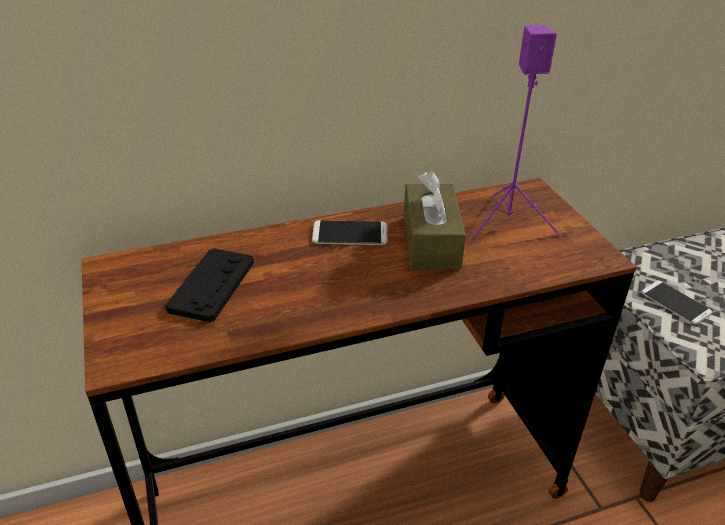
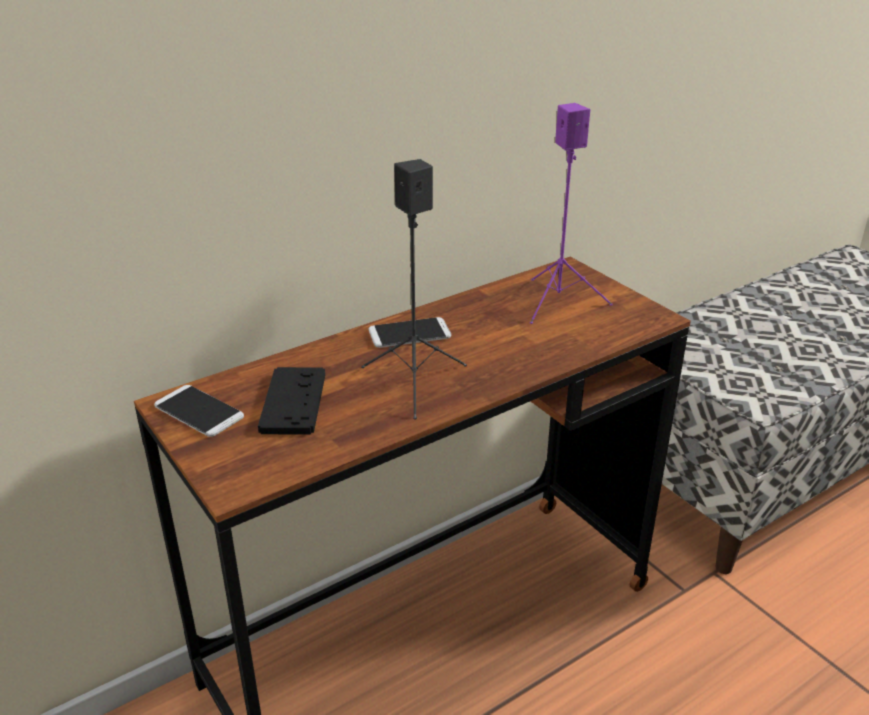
camera: 15 degrees left, 5 degrees down
brown tissue box [404,171,466,270] -> none
phone [642,281,712,325] -> phone moved to [154,385,244,437]
none -> black speaker [361,159,467,420]

